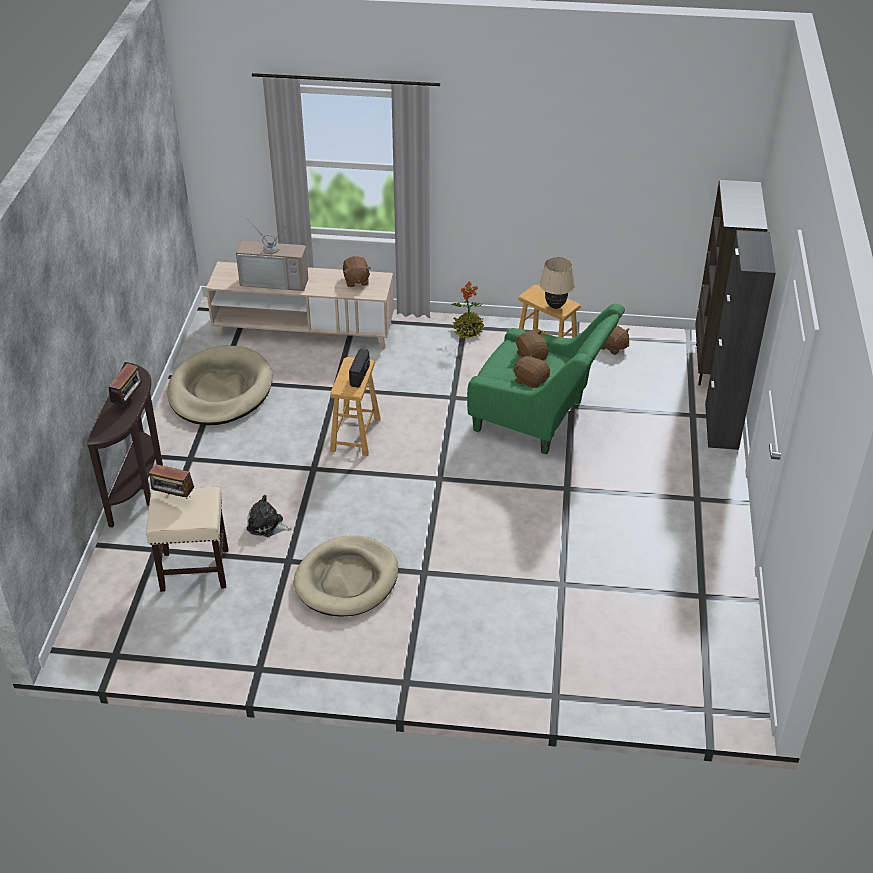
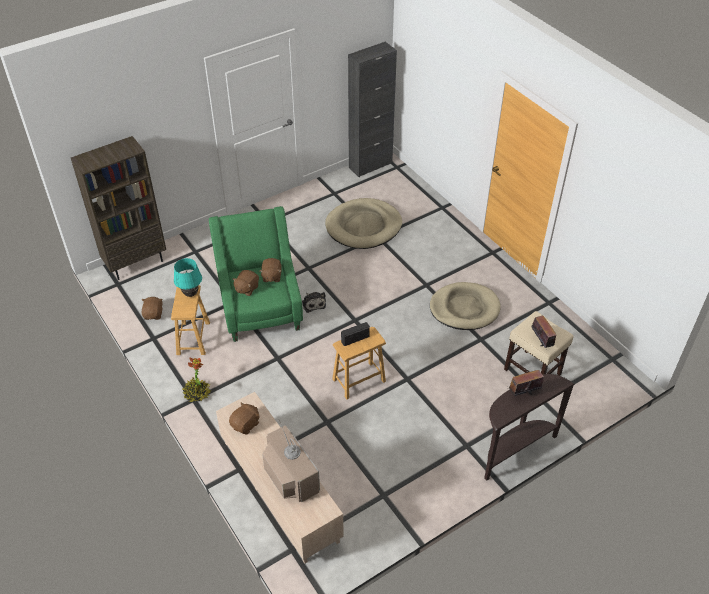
camera: 130 degrees left, 5 degrees up
beige dog bed [167,346,272,425] -> beige dog bed moved to [325,198,402,249]
plush toy [246,495,292,537] -> plush toy moved to [302,292,326,313]
beige table lamp [539,257,575,309] -> turquoise table lamp [174,258,202,297]
black cabinet [705,230,776,450] -> black cabinet moved to [348,42,397,177]

